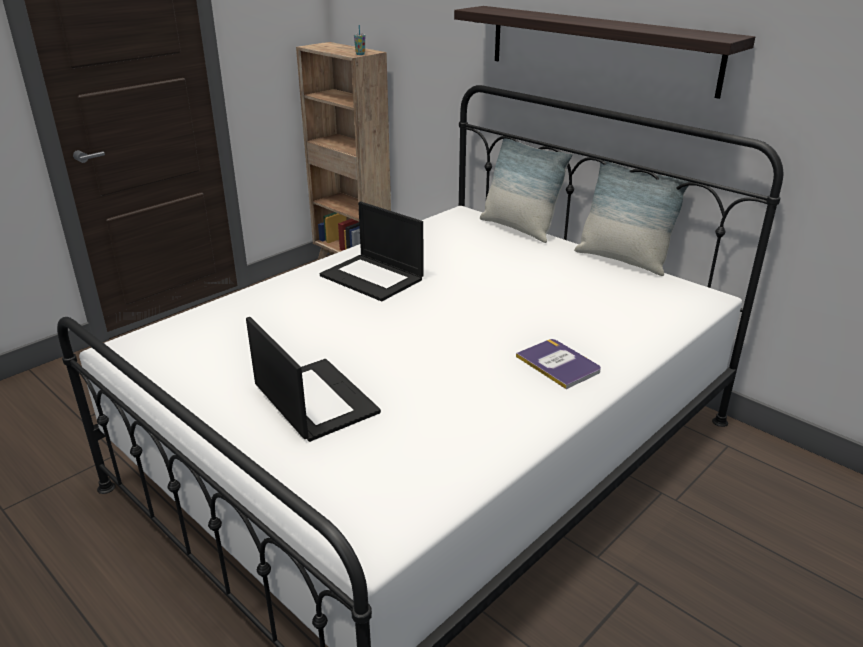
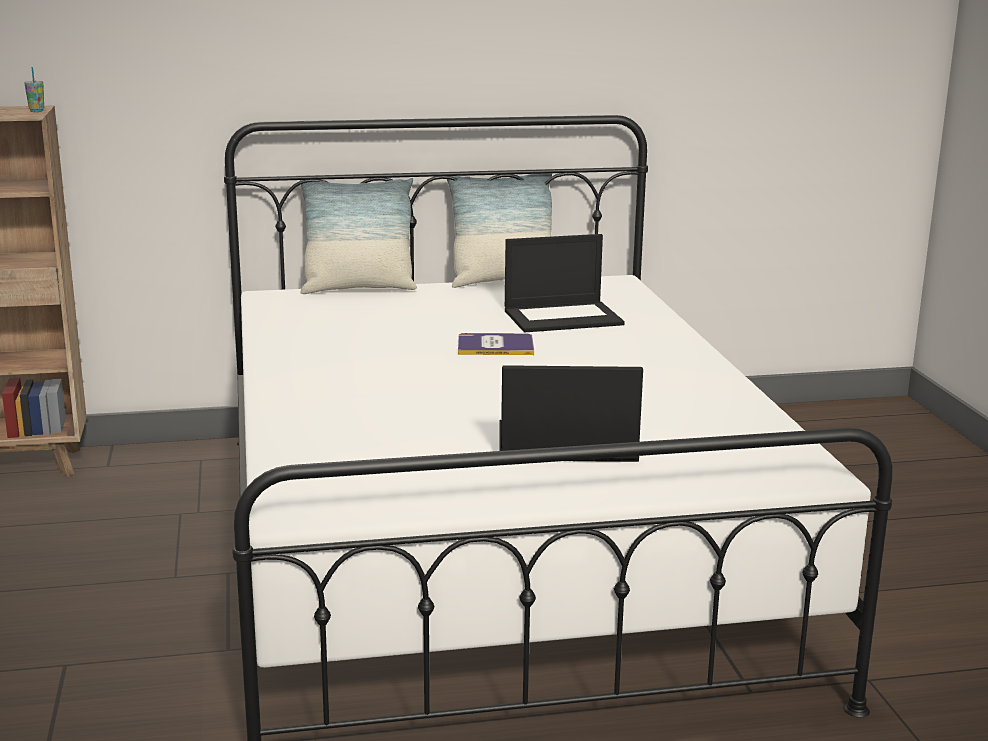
camera: 55 degrees left, 10 degrees down
laptop [320,201,424,301] -> laptop moved to [505,234,625,332]
shelf [454,6,755,99] -> none
book [516,339,601,389] -> book moved to [458,333,534,355]

